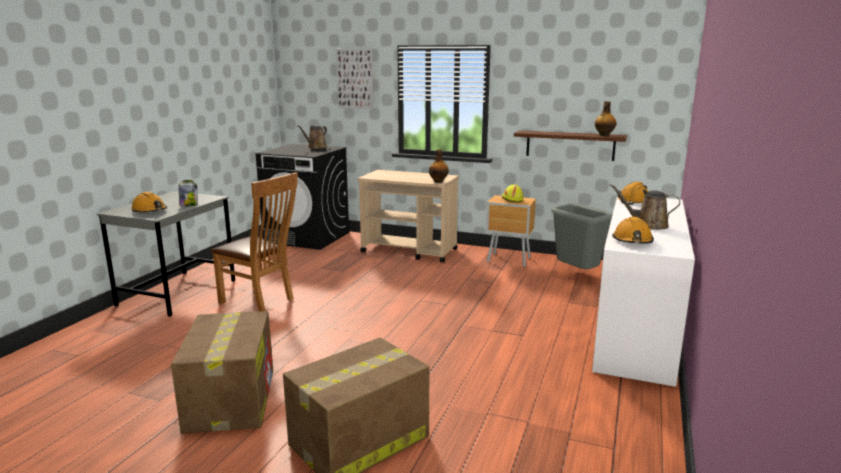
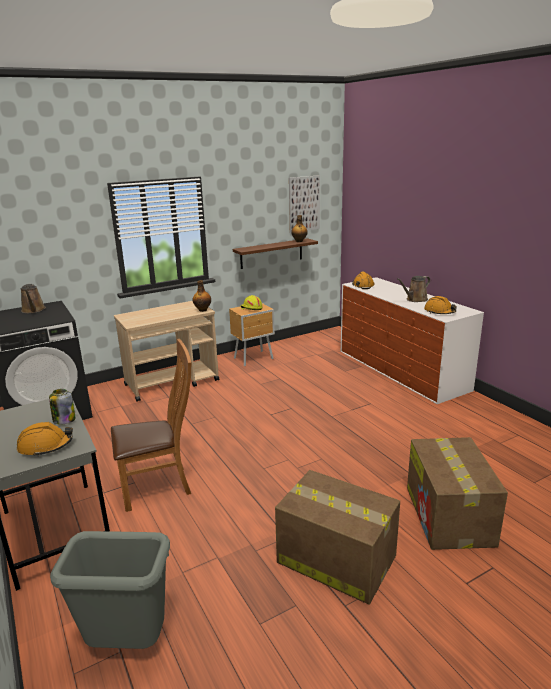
camera: 50 degrees left, 5 degrees up
picture [336,48,374,110] -> picture moved to [289,175,320,233]
grey trash can [551,203,613,269] -> grey trash can moved to [50,531,170,649]

